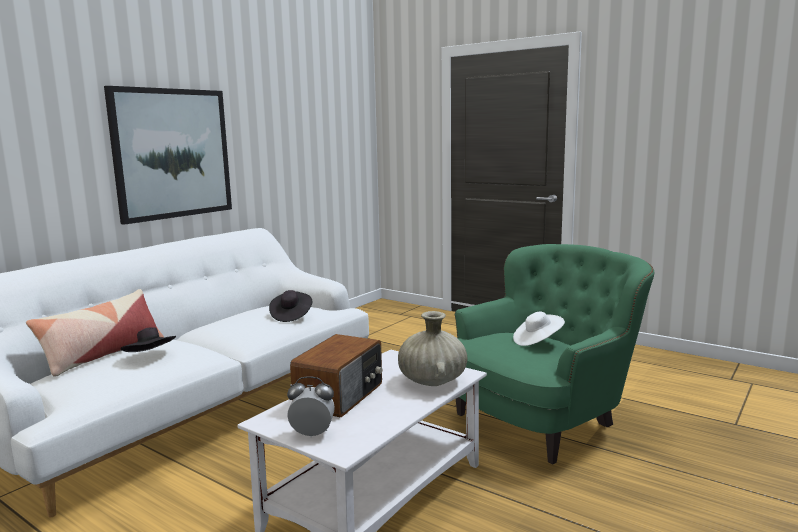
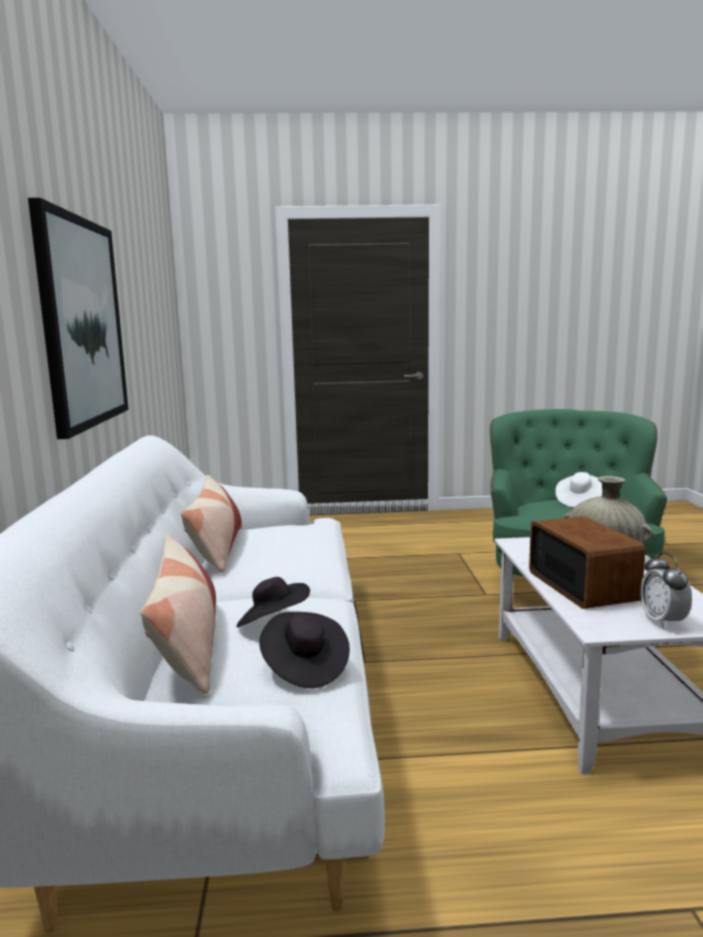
camera: 40 degrees left, 0 degrees up
black hat [269,290,312,322] -> black hat moved to [259,612,350,688]
alarm clock [287,376,335,437] -> alarm clock turned 60 degrees counterclockwise [640,552,692,629]
none -> pillow [181,475,242,573]

